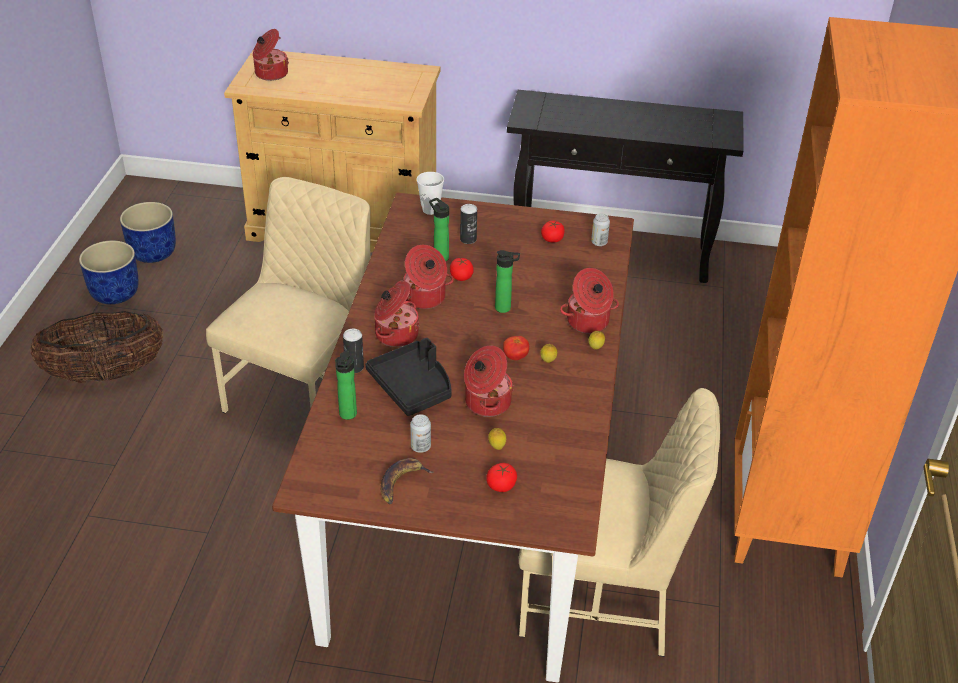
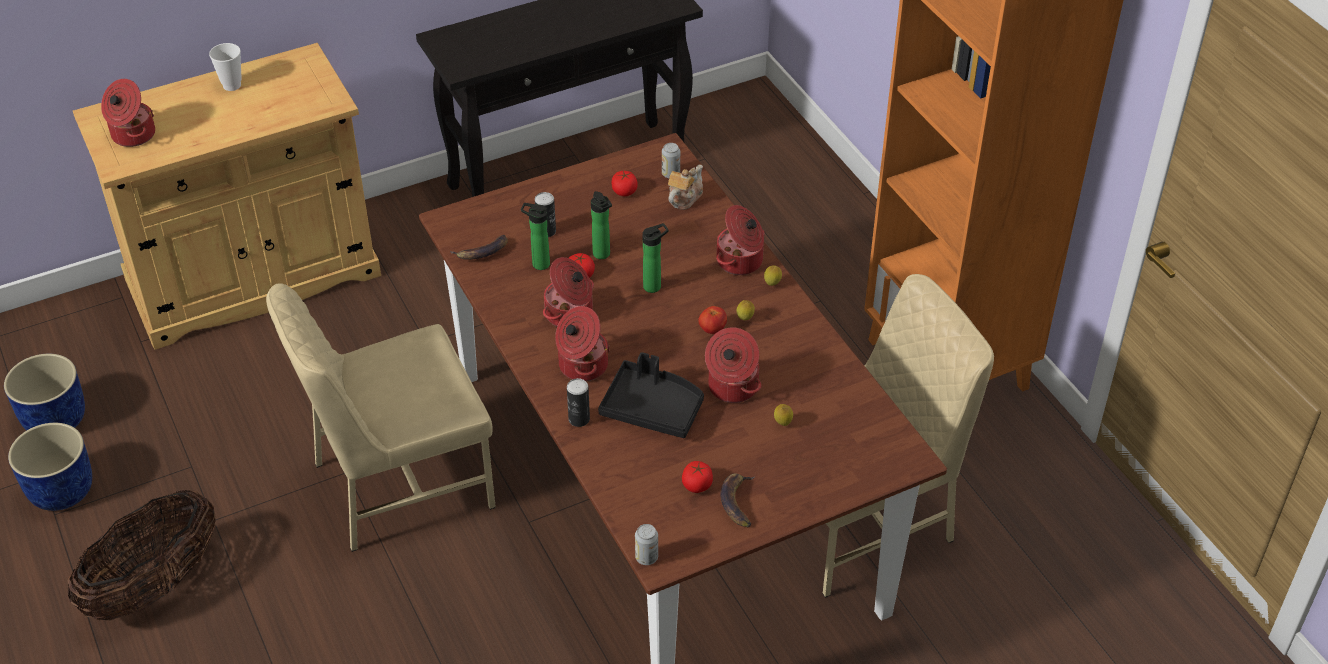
camera: 35 degrees left, 5 degrees up
beige chair [206,177,370,414] -> beige chair turned 105 degrees counterclockwise [266,283,496,552]
bottle [335,351,357,420] -> bottle moved to [591,191,612,259]
can [410,414,431,453] -> can moved to [635,524,658,565]
cup [416,172,444,215] -> cup moved to [209,43,242,91]
tomato [486,463,517,492] -> tomato moved to [682,461,713,493]
none -> banana [450,235,508,260]
none -> teapot [668,165,703,210]

